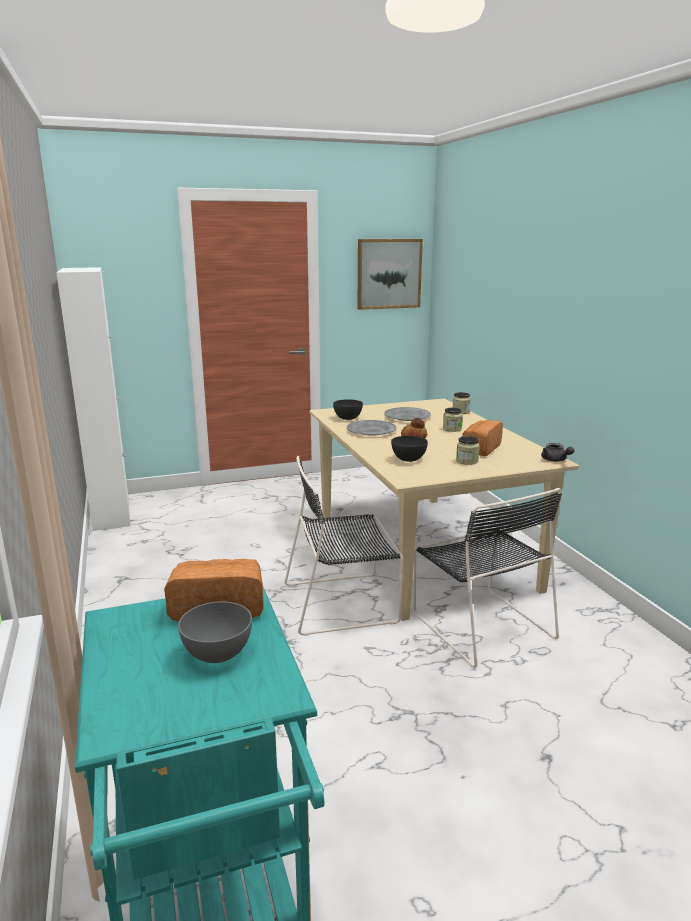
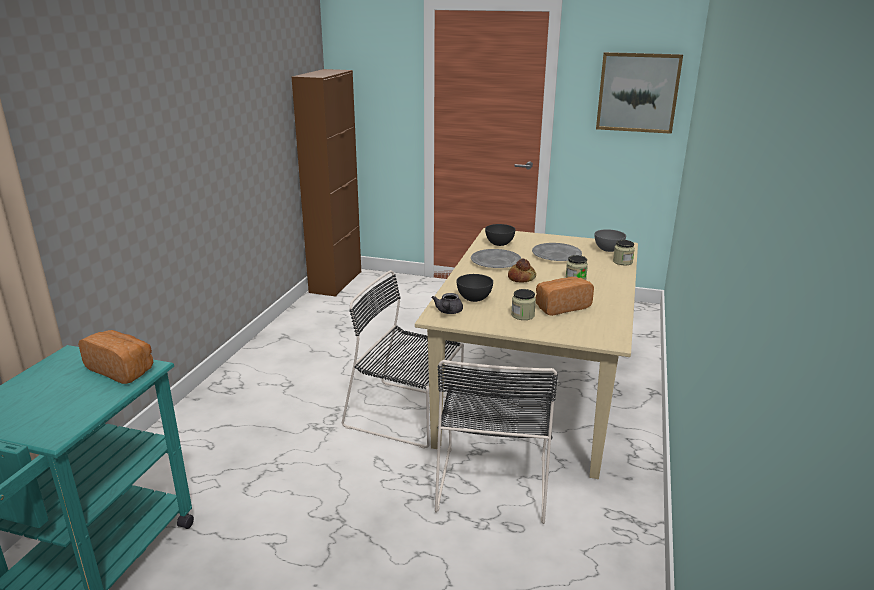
camera: 35 degrees right, 5 degrees up
white cabinet [56,267,130,531] -> brown cabinet [292,69,361,296]
grey bowl [178,601,252,663] -> grey bowl moved to [595,229,626,252]
grey teapot [541,443,574,462] -> grey teapot moved to [431,293,463,314]

